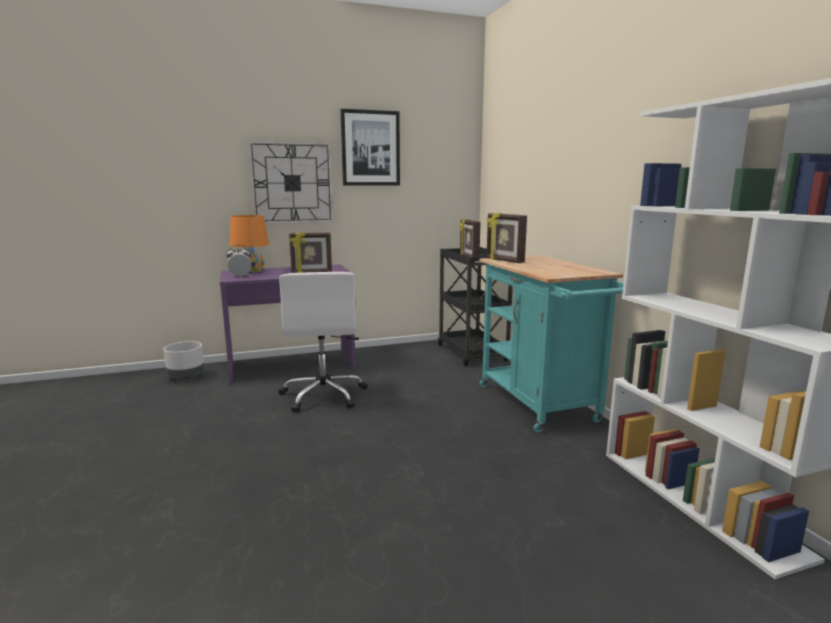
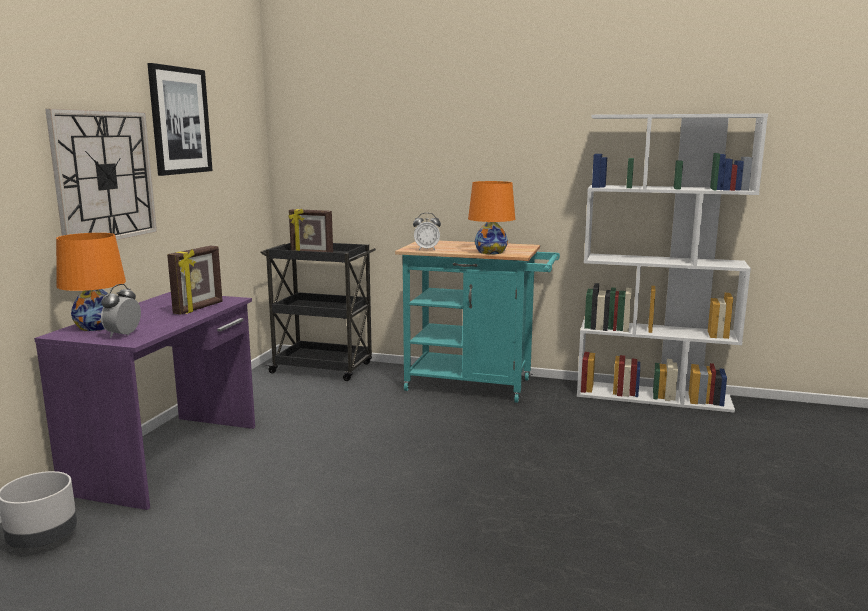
camera: 55 degrees left, 0 degrees up
white office chair [278,272,368,412] -> none
picture frame [486,212,527,263] -> alarm clock [413,213,441,250]
none -> orange table lamp [468,181,515,254]

